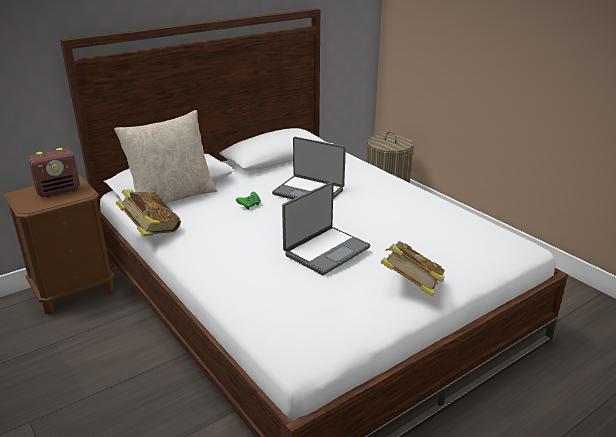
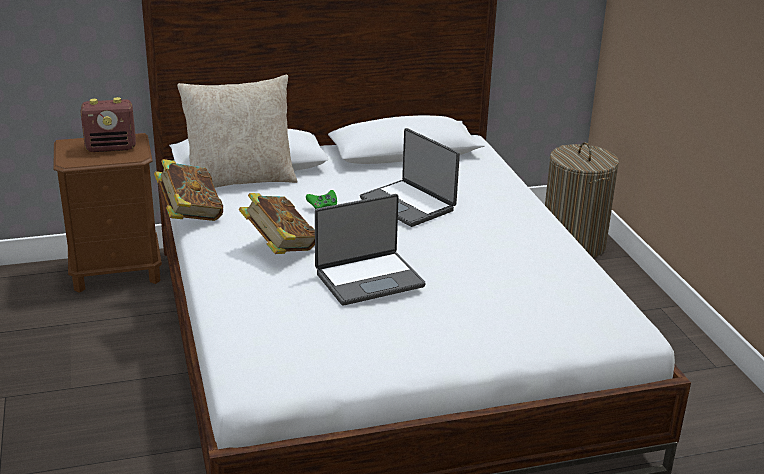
camera: 20 degrees right, 0 degrees up
book [381,241,445,296] -> book moved to [239,193,315,254]

